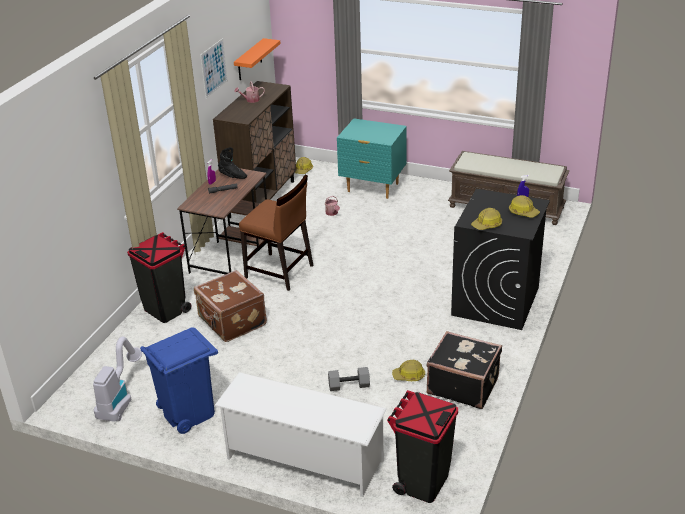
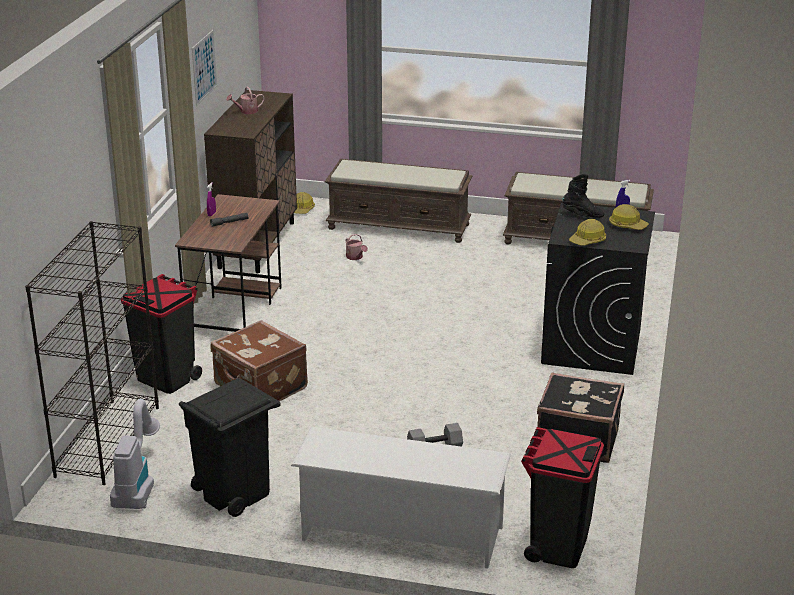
camera: 10 degrees left, 5 degrees down
blue trash can [140,327,218,434] -> black trash can [179,378,280,517]
black boot [218,147,247,179] -> black boot moved to [562,174,604,218]
orange shelf [234,38,280,80] -> none
brown chair [239,175,313,291] -> none
turquoise nightstand [337,118,407,199] -> brown bench [325,159,472,243]
hard hat [392,360,425,381] -> none
none -> black bookcase [25,221,159,485]

